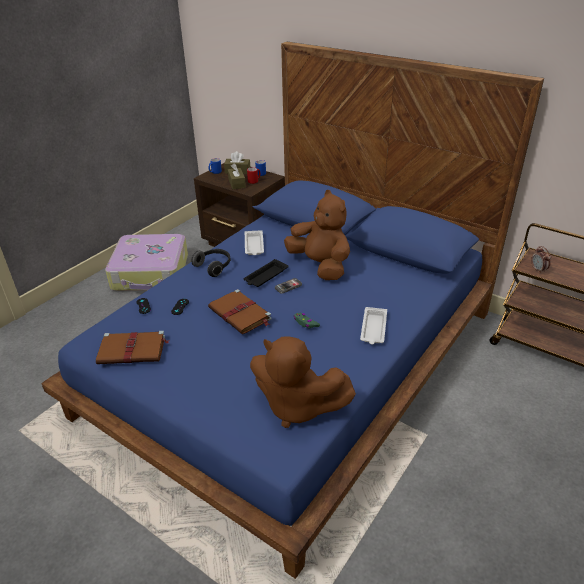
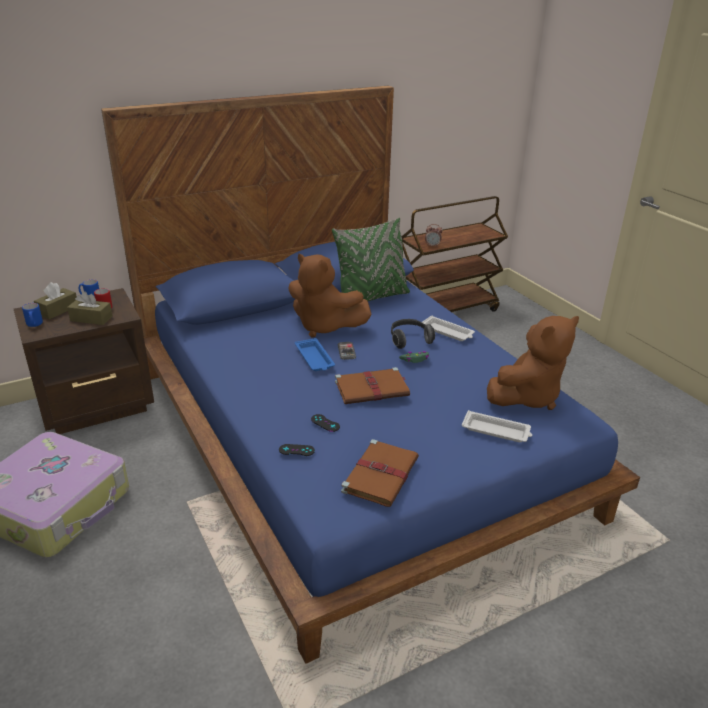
camera: 65 degrees left, 5 degrees down
headphones [191,249,231,277] -> headphones moved to [391,319,435,349]
black tray [244,259,289,287] -> blue tray [295,338,335,371]
white tray [245,230,264,255] -> white tray moved to [462,410,532,442]
brown plush toy [284,190,350,280] -> brown plush toy turned 135 degrees counterclockwise [288,254,372,338]
none -> green pillow [332,218,410,301]

